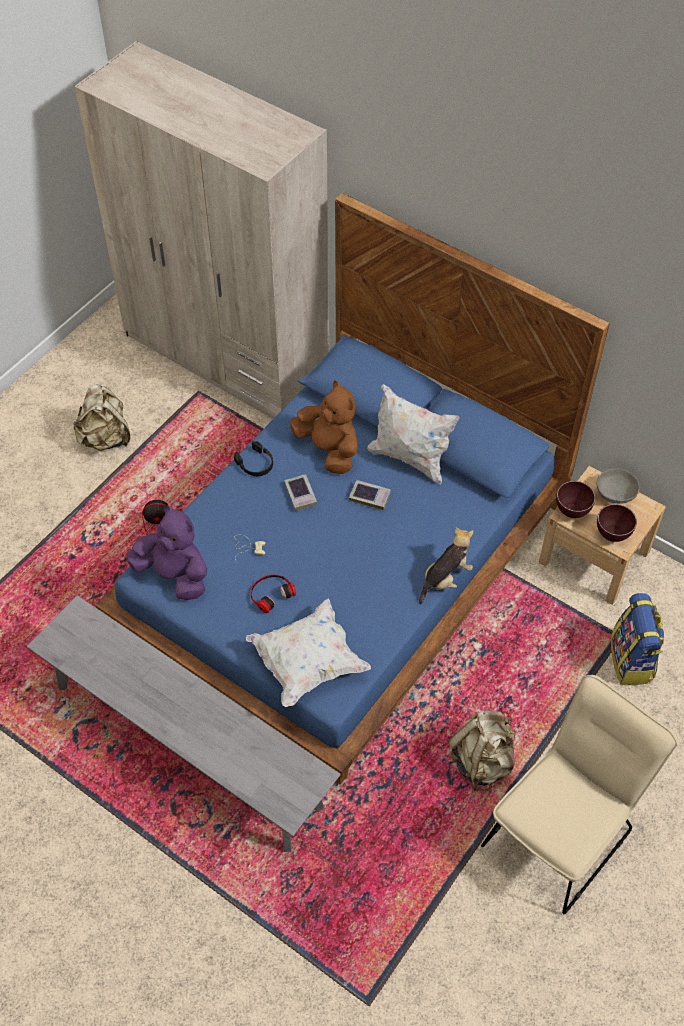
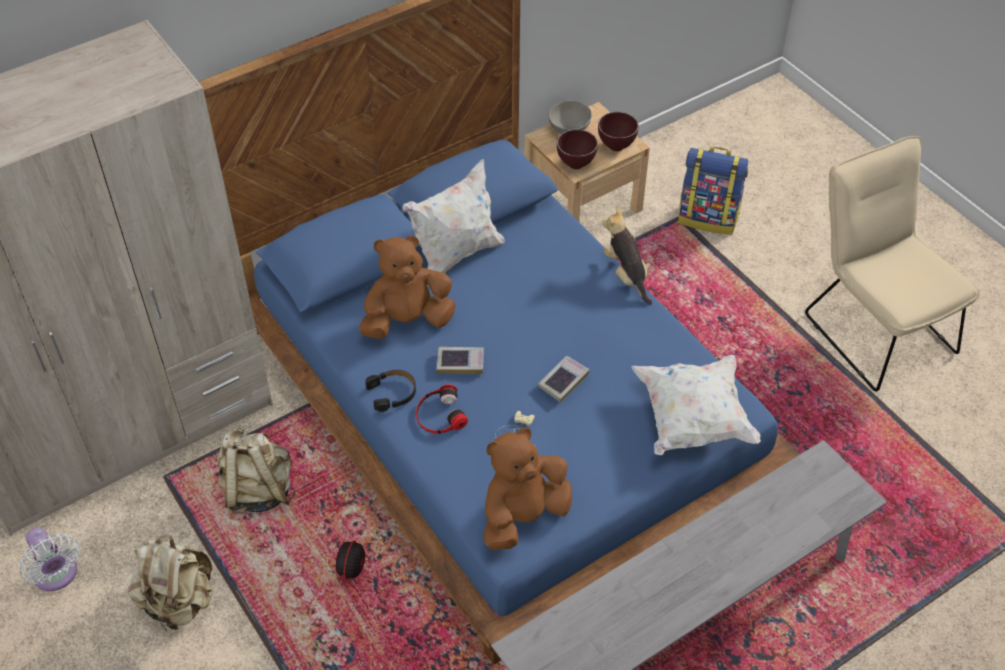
camera: 70 degrees left, 5 degrees down
purple plush toy [126,505,207,600] -> brown plush toy [484,428,572,550]
headphones [251,575,296,613] -> headphones moved to [416,384,468,434]
book [349,480,391,510] -> book moved to [538,356,590,402]
beige backpack [448,710,515,792] -> beige backpack moved to [218,428,295,514]
none -> white fan [19,527,80,591]

